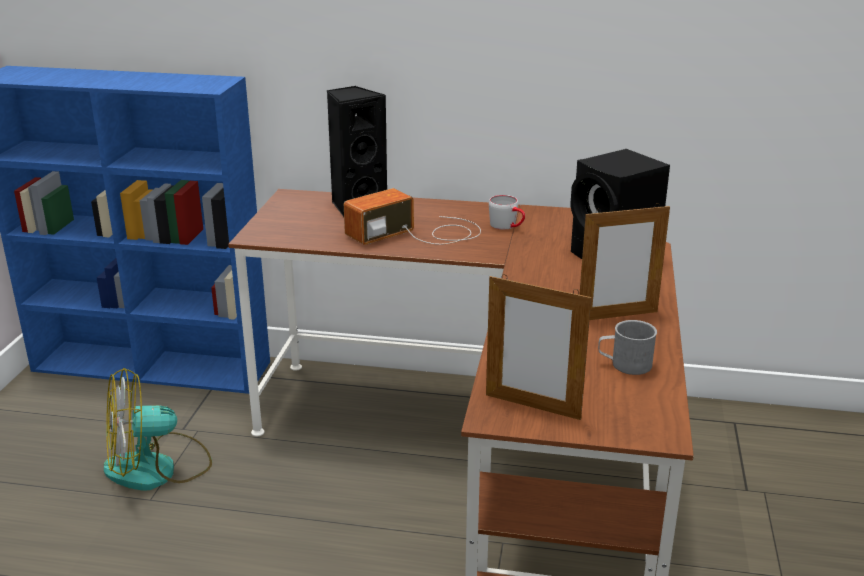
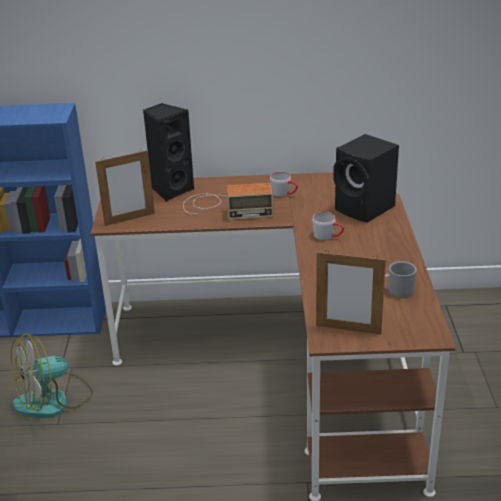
camera: 10 degrees left, 5 degrees up
radio [344,188,481,245] -> radio turned 135 degrees counterclockwise [183,183,274,220]
picture frame [579,203,670,320] -> picture frame moved to [95,150,155,226]
none -> grey mug [312,212,344,240]

